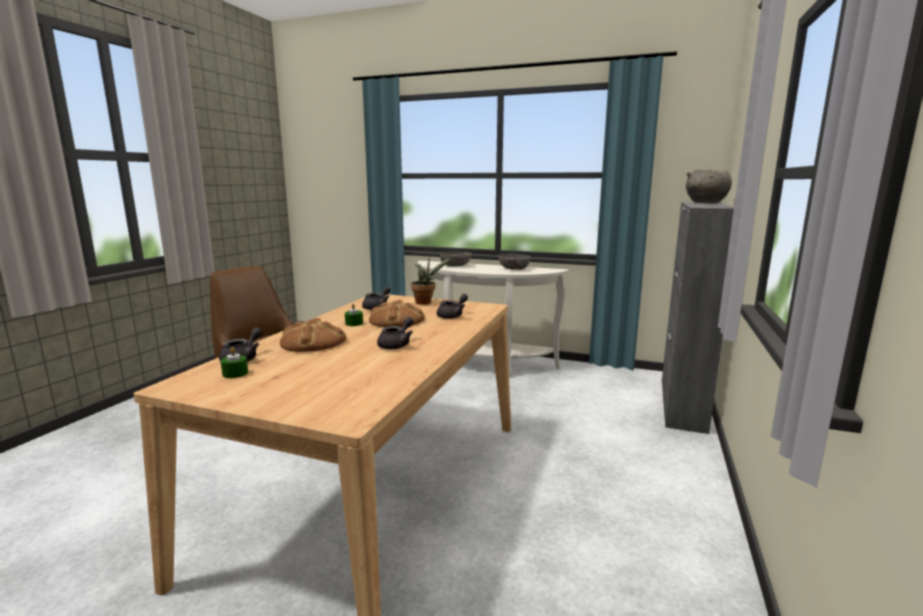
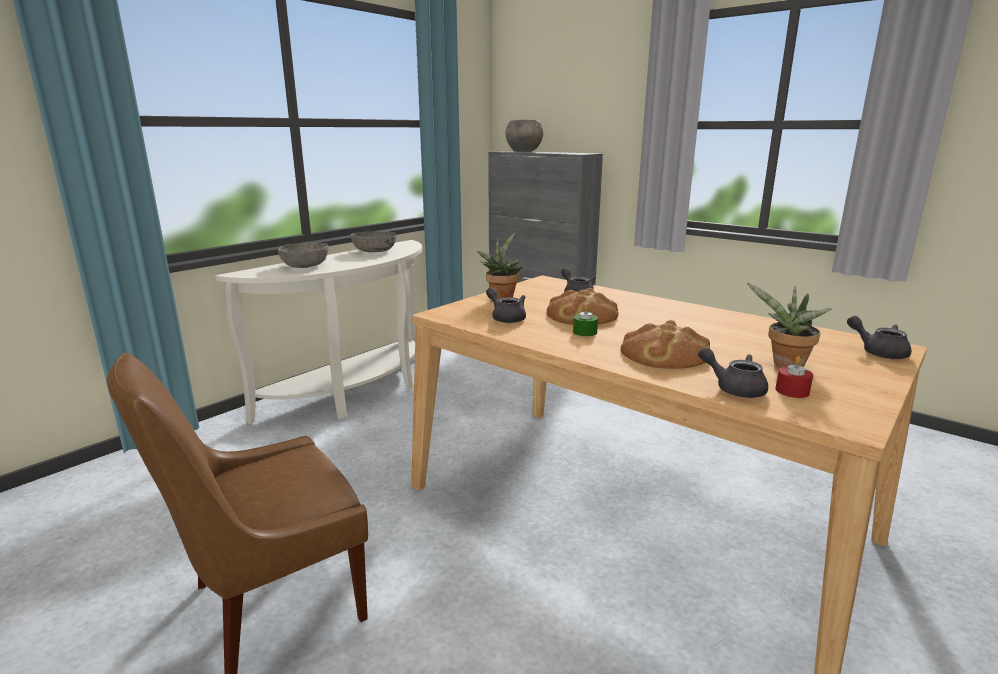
camera: 70 degrees left, 5 degrees up
green candle [221,347,248,378] -> red candle [775,356,813,398]
grey teapot [377,317,413,349] -> grey teapot moved to [847,316,911,359]
none -> potted plant [747,283,832,367]

